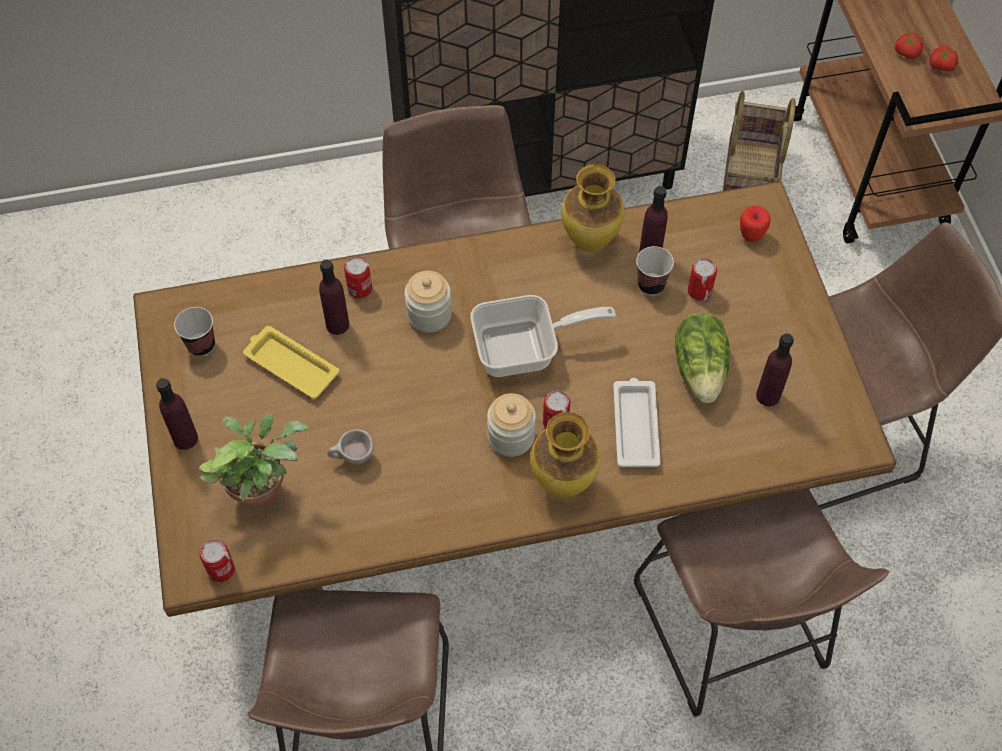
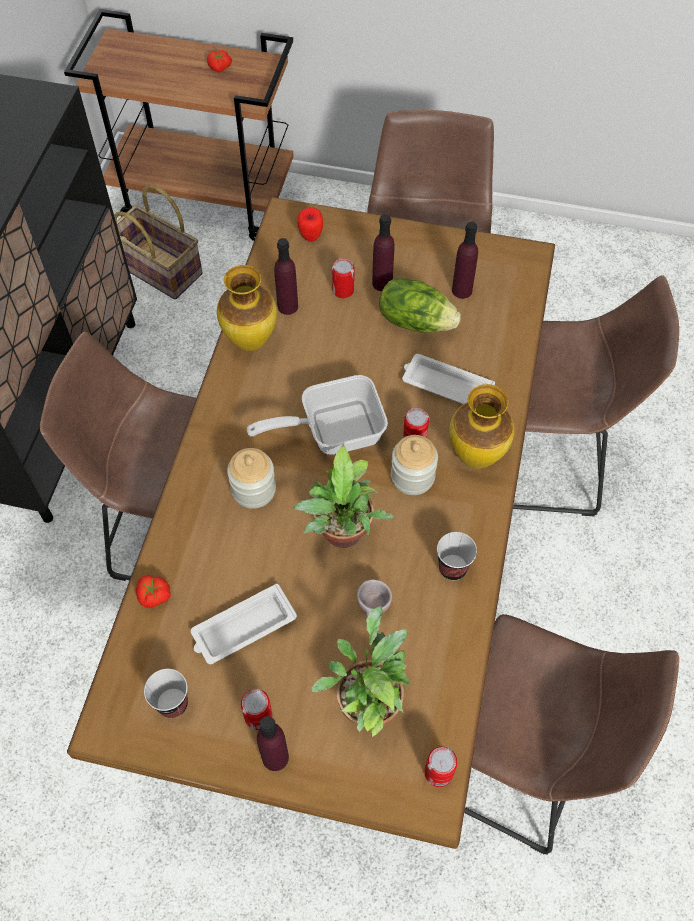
camera: 65 degrees left, 0 degrees up
yellow tray [243,326,340,399] -> white tray [191,584,297,664]
purple bottle [319,260,349,335] -> purple bottle moved to [372,214,395,291]
can [344,256,372,299] -> can moved to [241,689,273,730]
frying pan [470,295,616,377] -> frying pan turned 120 degrees counterclockwise [247,375,388,455]
cup [636,246,674,295] -> cup moved to [437,532,477,580]
tomato [895,33,923,59] -> tomato moved to [136,575,171,608]
none -> potted plant [293,444,394,548]

